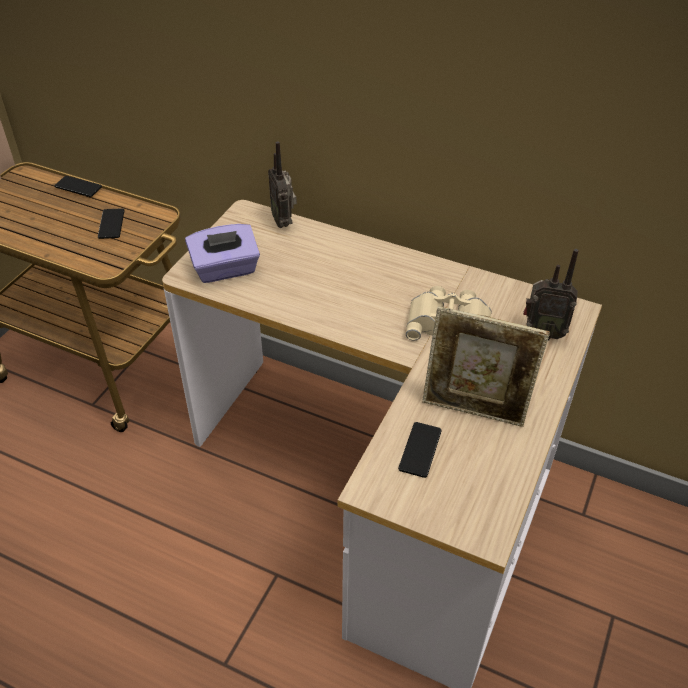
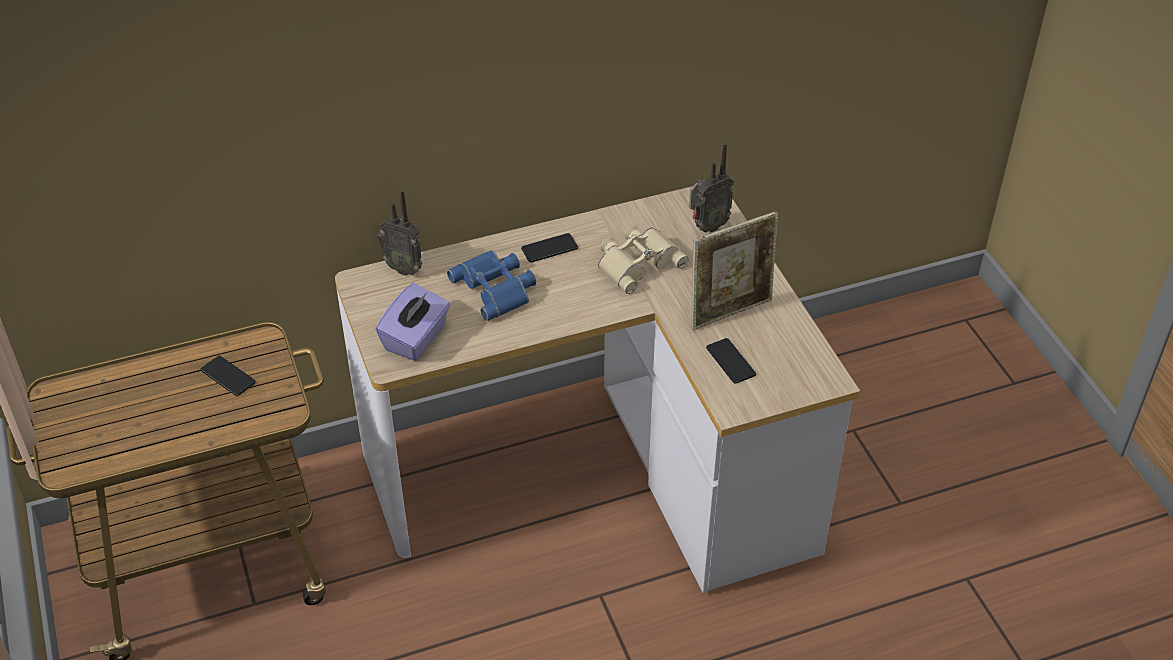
camera: 45 degrees left, 0 degrees up
phone [54,176,102,197] -> phone moved to [521,233,578,263]
none -> blue binoculars [447,250,536,321]

